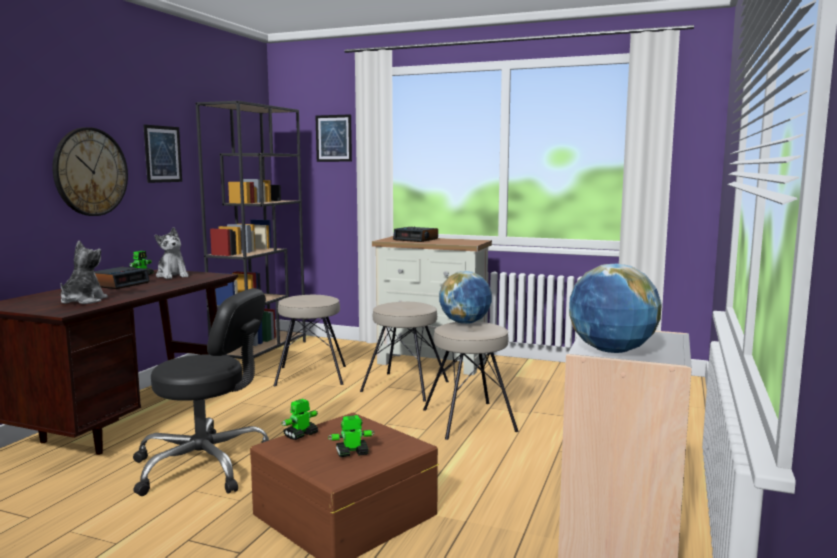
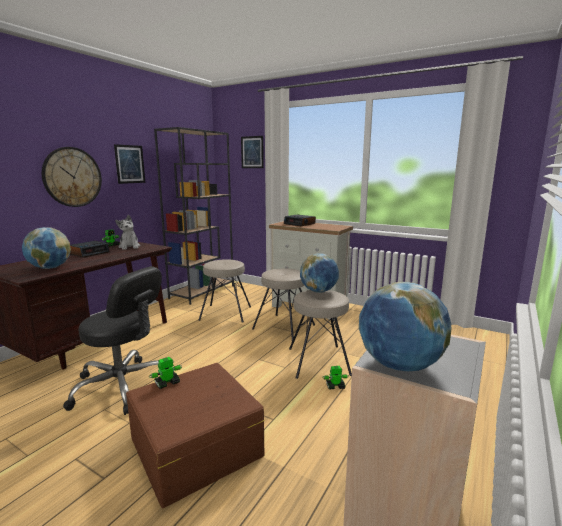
camera: 10 degrees right, 5 degrees up
plush toy [61,240,108,304] -> globe [22,227,71,269]
toy robot [328,415,375,457] -> toy robot moved to [323,366,349,390]

